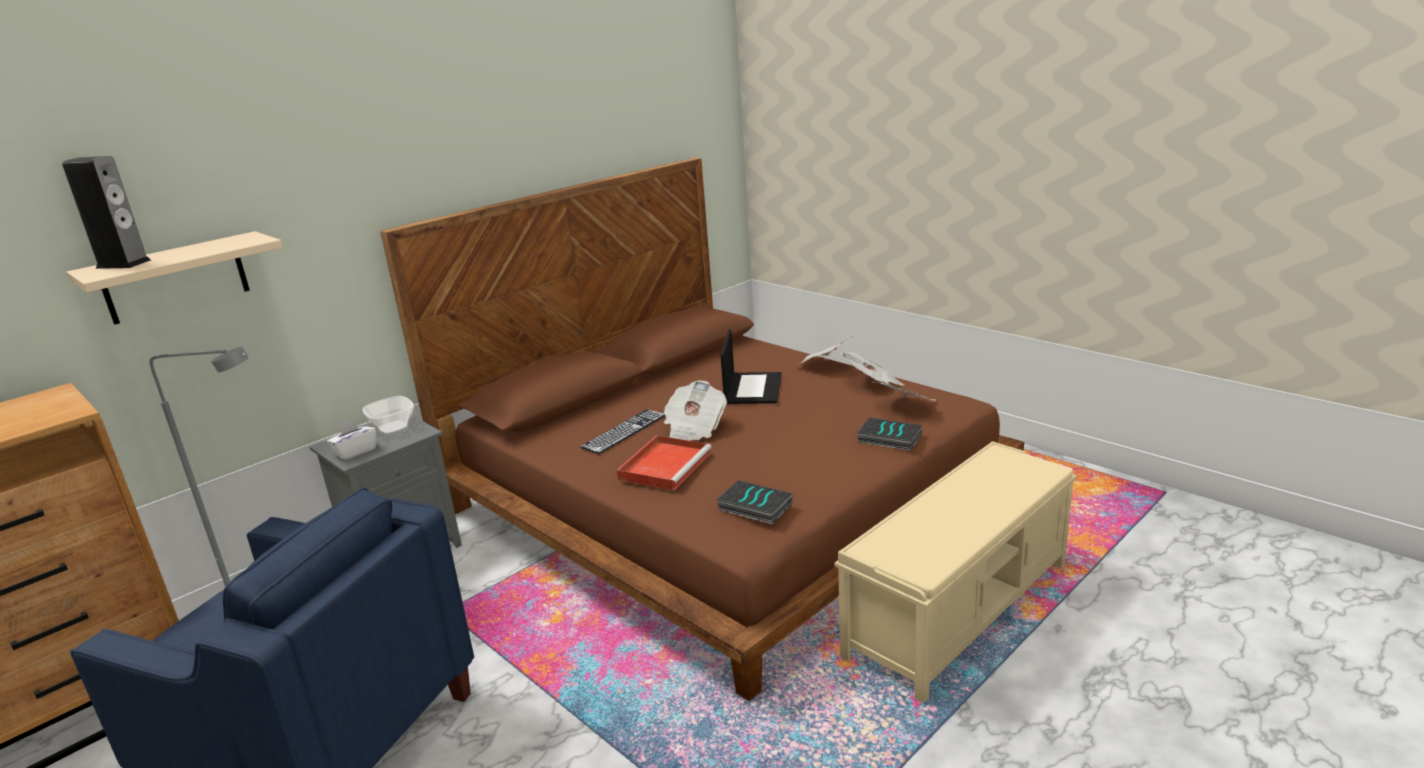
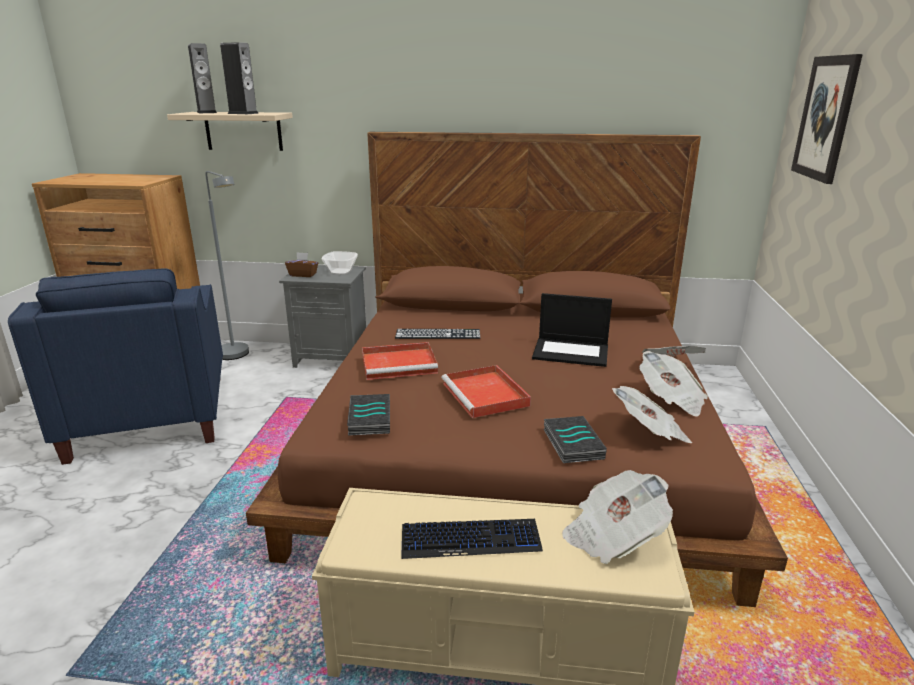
camera: 50 degrees right, 0 degrees up
white tissue box [327,418,376,460] -> brown tissue box [285,252,318,277]
newspaper [663,380,727,441] -> newspaper moved to [562,470,673,564]
laptop [720,329,781,404] -> laptop turned 45 degrees clockwise [532,293,612,367]
none -> speaker [220,42,259,114]
none -> keyboard [402,519,543,559]
none -> red tray [442,365,531,418]
none -> picture [791,54,863,184]

